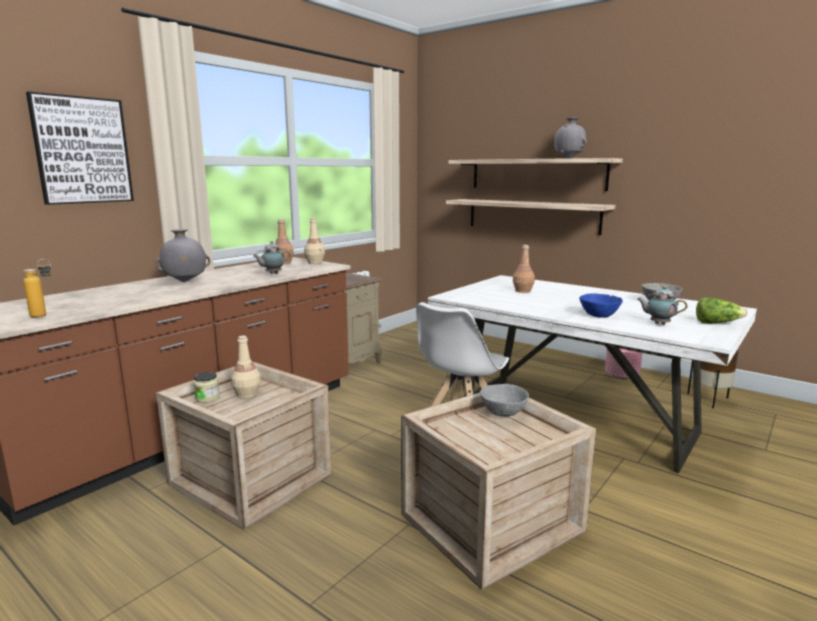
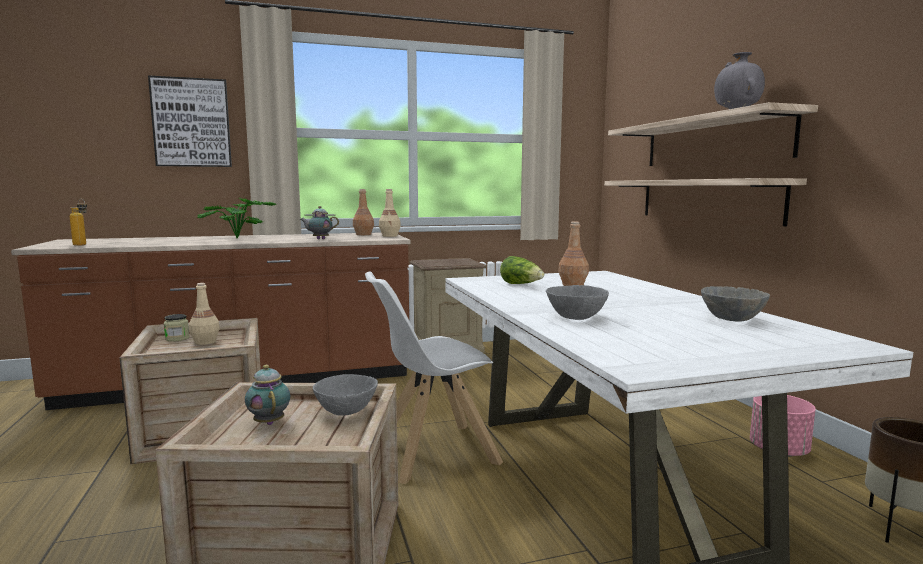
camera: 35 degrees right, 5 degrees down
grey vase [155,229,210,282] -> potted plant [198,198,276,238]
blue bowl [579,293,623,318] -> grey bowl [546,285,609,320]
teapot [637,286,688,325] -> teapot moved to [245,365,290,425]
lettuce [696,297,748,324] -> lettuce moved to [500,256,544,284]

